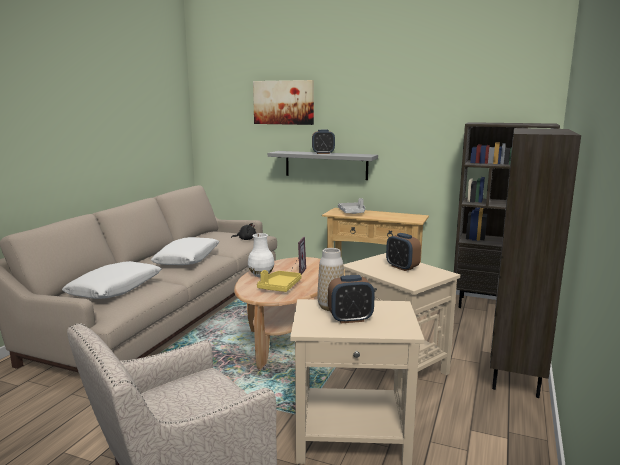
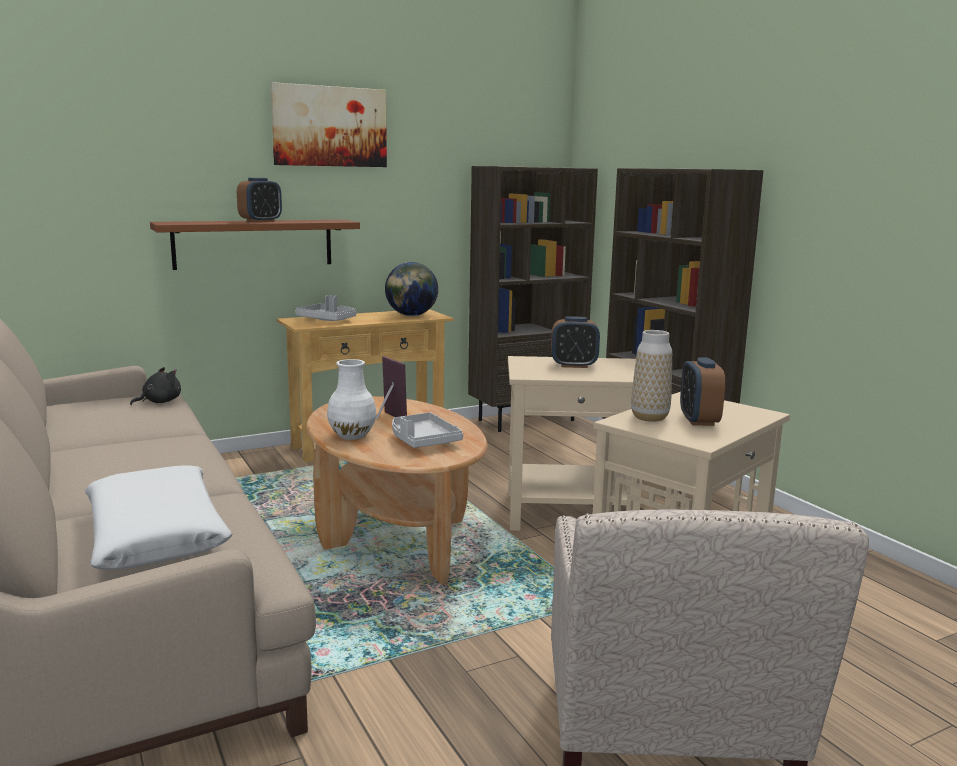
camera: 50 degrees left, 0 degrees up
white pillow [151,237,219,265] -> none
picture [253,80,314,125] -> picture moved to [270,82,387,167]
yellow tray [257,270,302,292] -> grey tray [392,412,463,448]
grey shelf [268,151,378,180] -> brown shelf [150,220,360,270]
alarm clock [328,275,375,323] -> alarm clock turned 150 degrees clockwise [680,357,725,426]
none -> globe [385,262,438,316]

